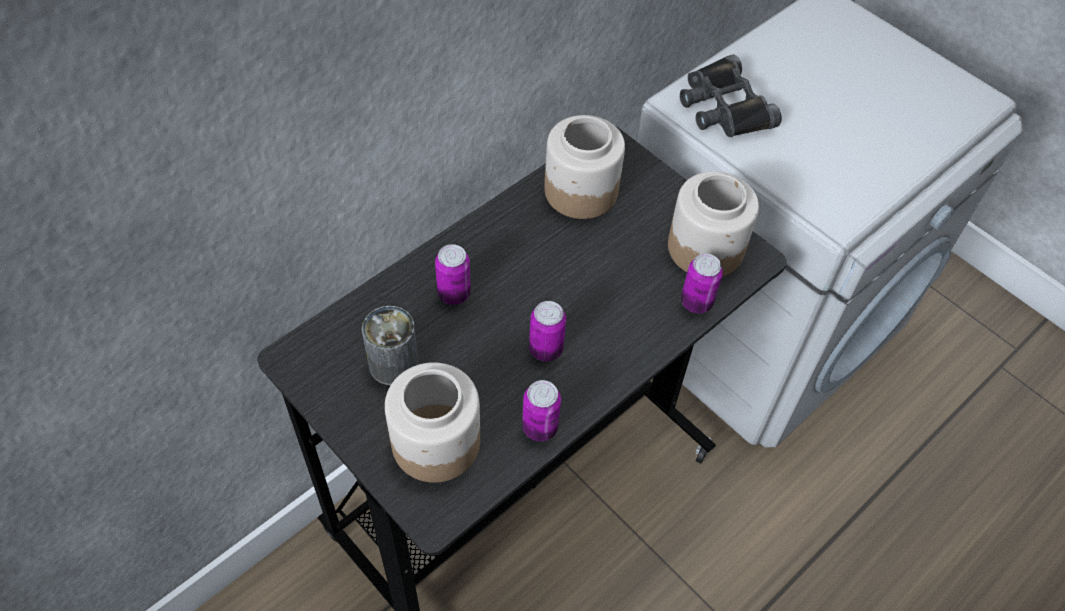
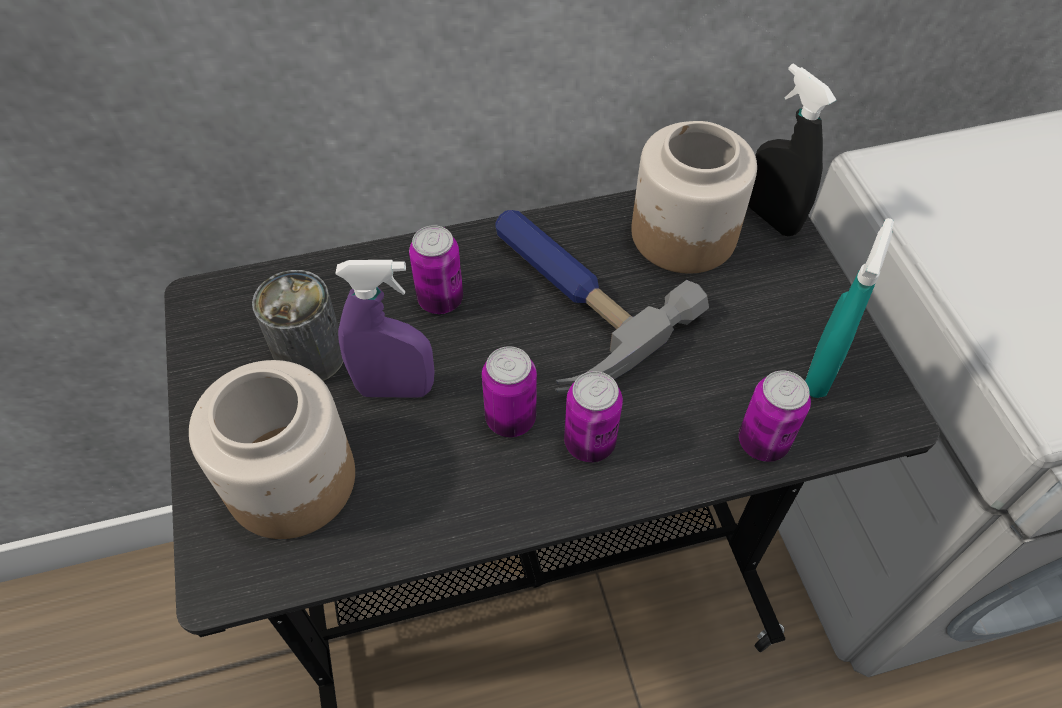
camera: 30 degrees right, 0 degrees up
can [522,380,561,441] -> can moved to [564,371,623,462]
jar [668,171,759,277] -> turquoise spray bottle [805,218,894,398]
black binoculars [680,54,782,137] -> none
none -> purple spray bottle [335,260,435,398]
none -> hammer [496,210,709,392]
none -> black spray bottle [748,63,836,236]

